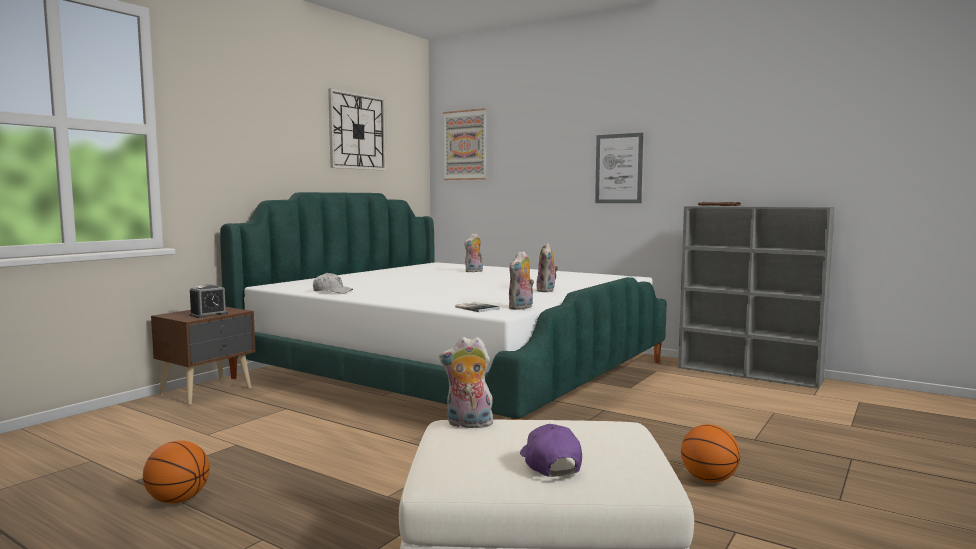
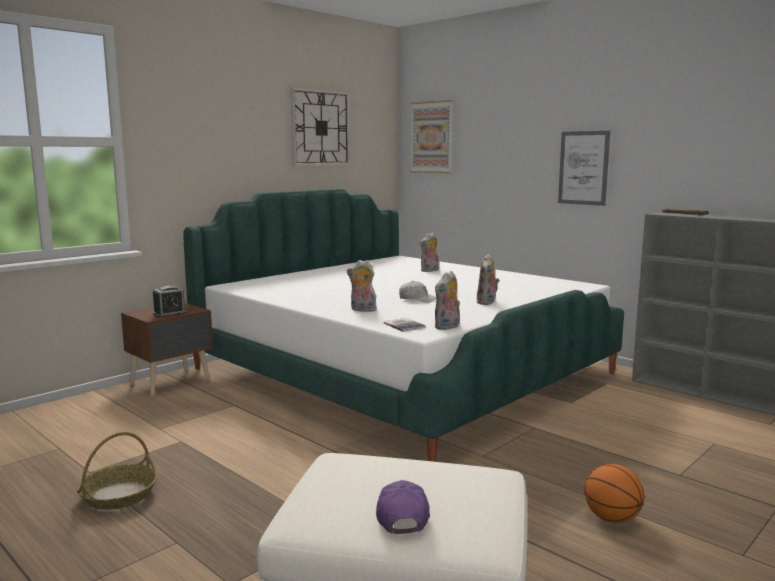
camera: 10 degrees right, 5 degrees up
basketball [143,440,210,503] -> basket [76,432,158,510]
white cap [313,273,353,294] -> white cap moved to [399,281,436,303]
plush toy [439,337,495,428] -> plush toy moved to [347,260,377,312]

